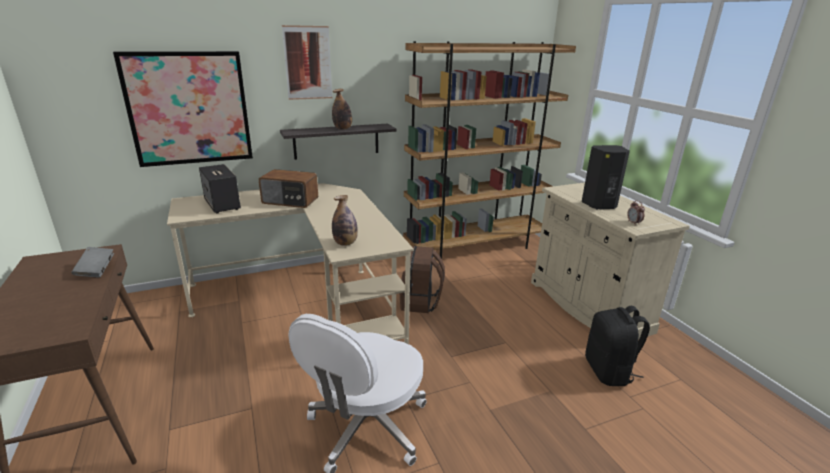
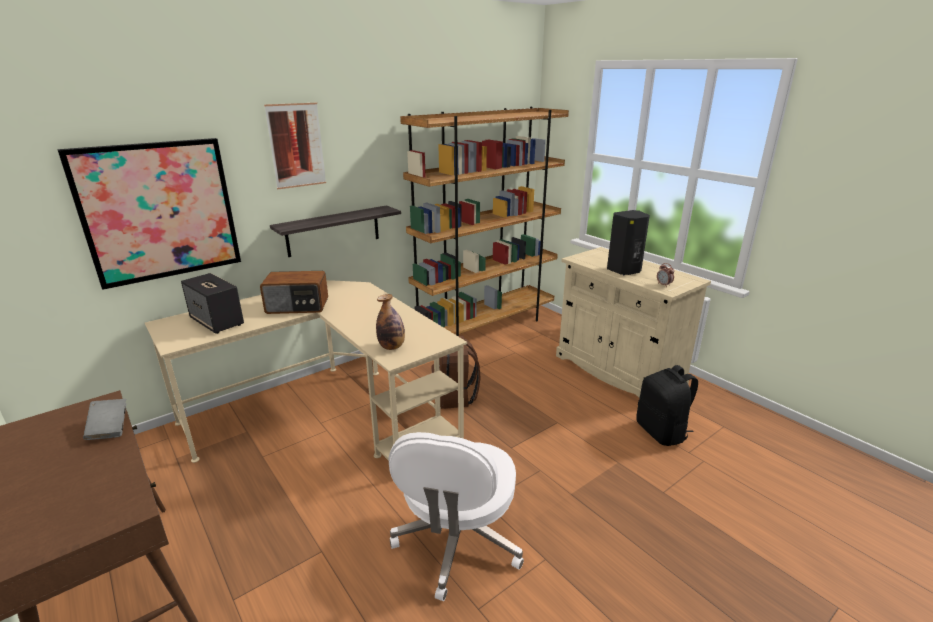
camera: 15 degrees left, 0 degrees up
bottle [332,89,352,130] -> none

